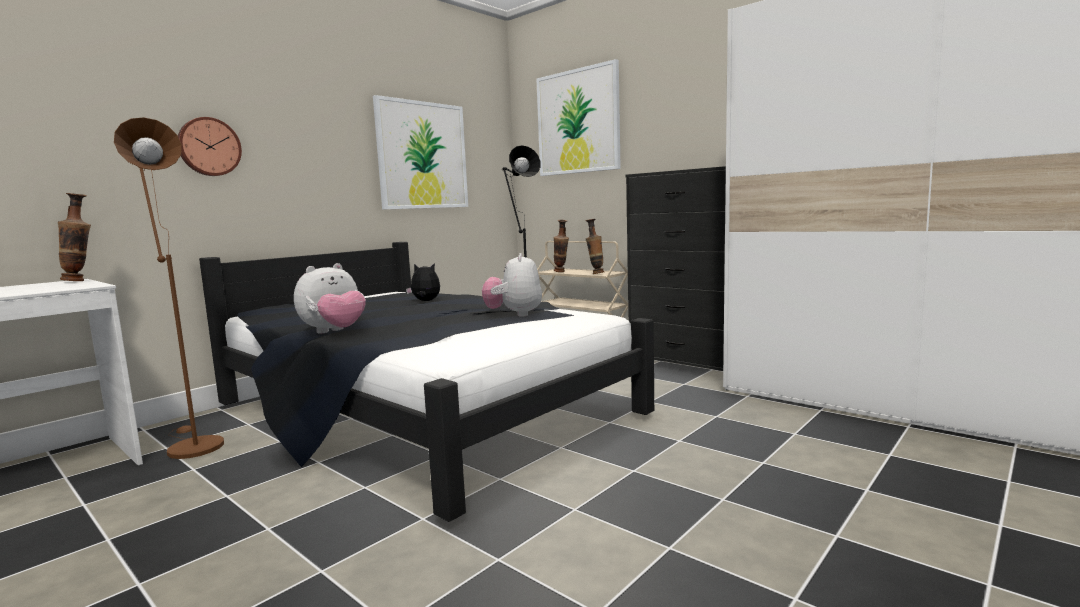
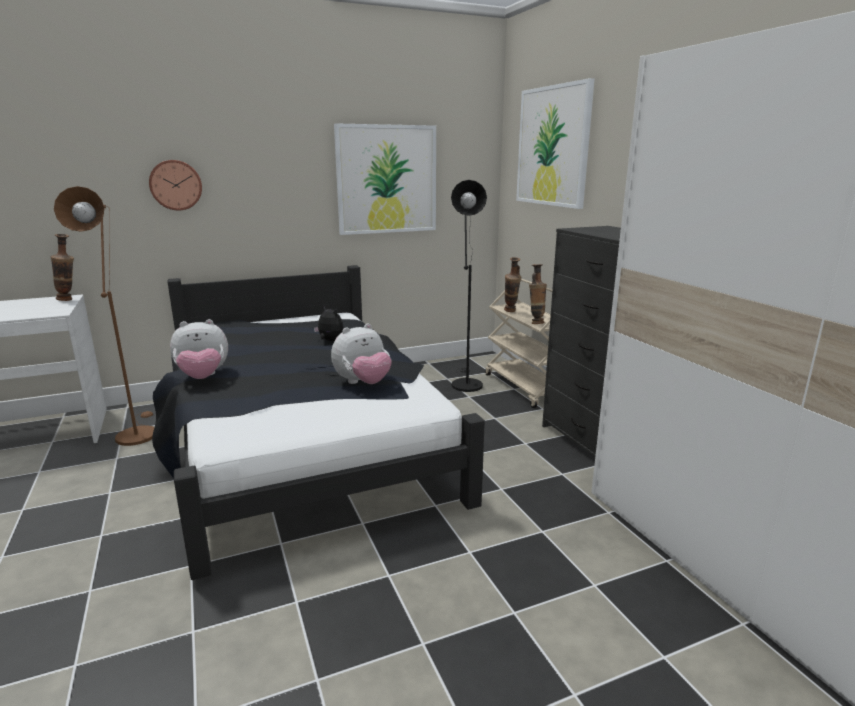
camera: 25 degrees right, 10 degrees up
plush toy [482,253,542,317] -> plush toy turned 150 degrees counterclockwise [331,324,392,384]

